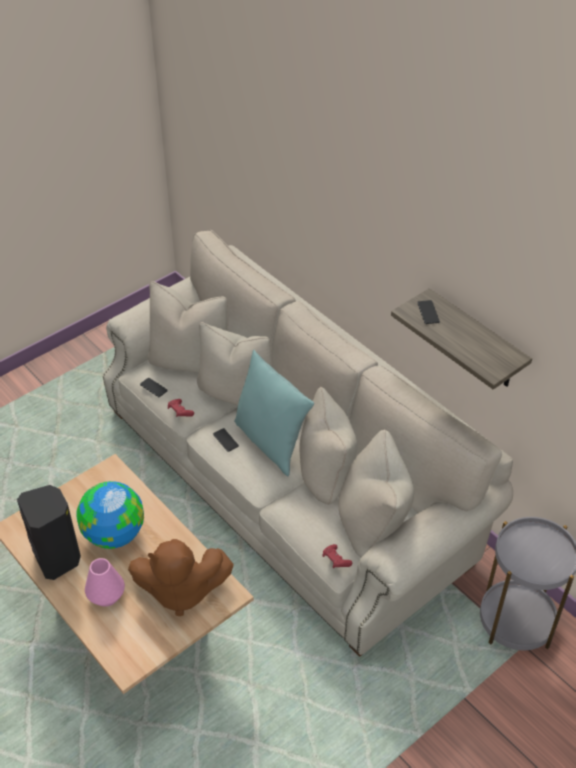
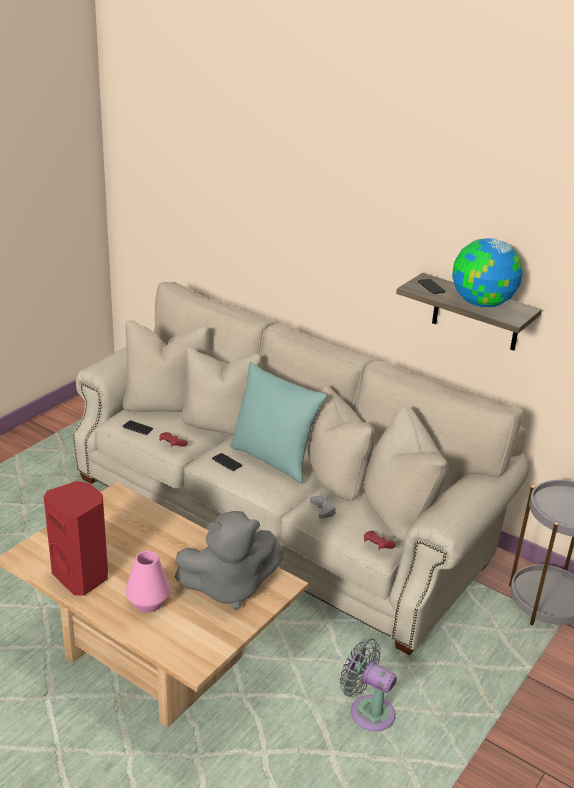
camera: 15 degrees left, 15 degrees down
black speaker [17,485,81,580] -> red speaker [44,481,108,595]
globe [76,481,144,549] -> globe moved to [452,238,523,307]
brown plush toy [128,539,234,616] -> grey plush toy [175,511,284,610]
none -> grey game controller [310,494,336,519]
none -> grey fan [340,638,397,731]

